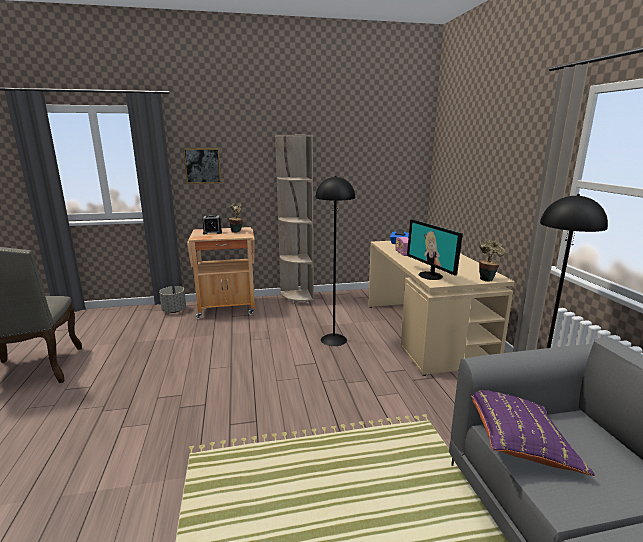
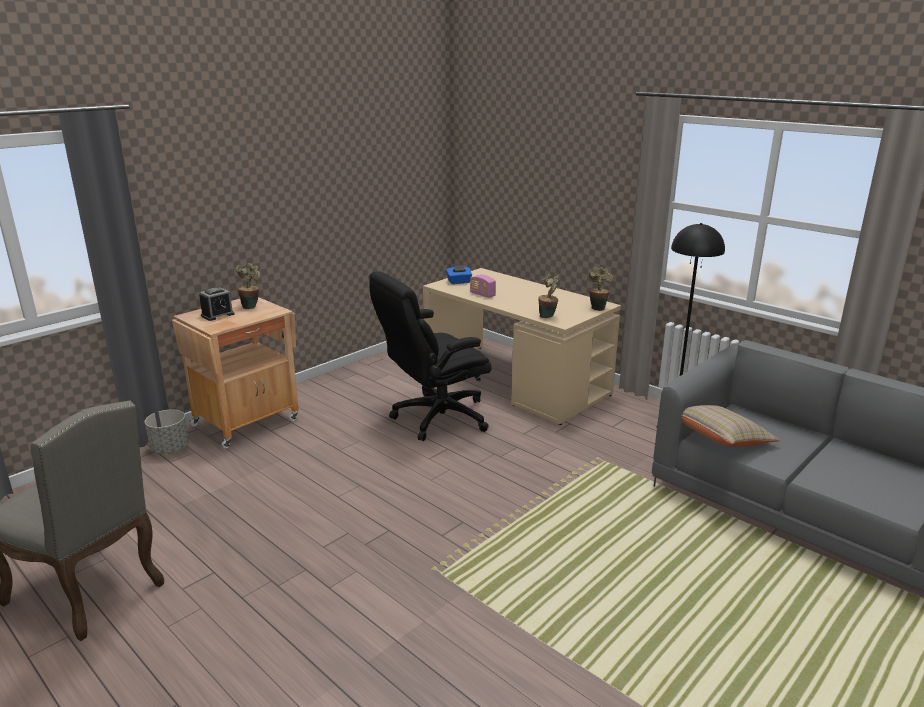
camera: 35 degrees left, 5 degrees up
picture [183,148,221,184] -> none
beige bookcase [275,135,314,303] -> none
black floor lamp [316,176,355,346] -> black office chair [369,271,491,441]
monitor [407,219,463,280] -> potted plant [538,274,559,318]
purple pillow [471,390,595,476] -> beige pillow [681,405,780,447]

